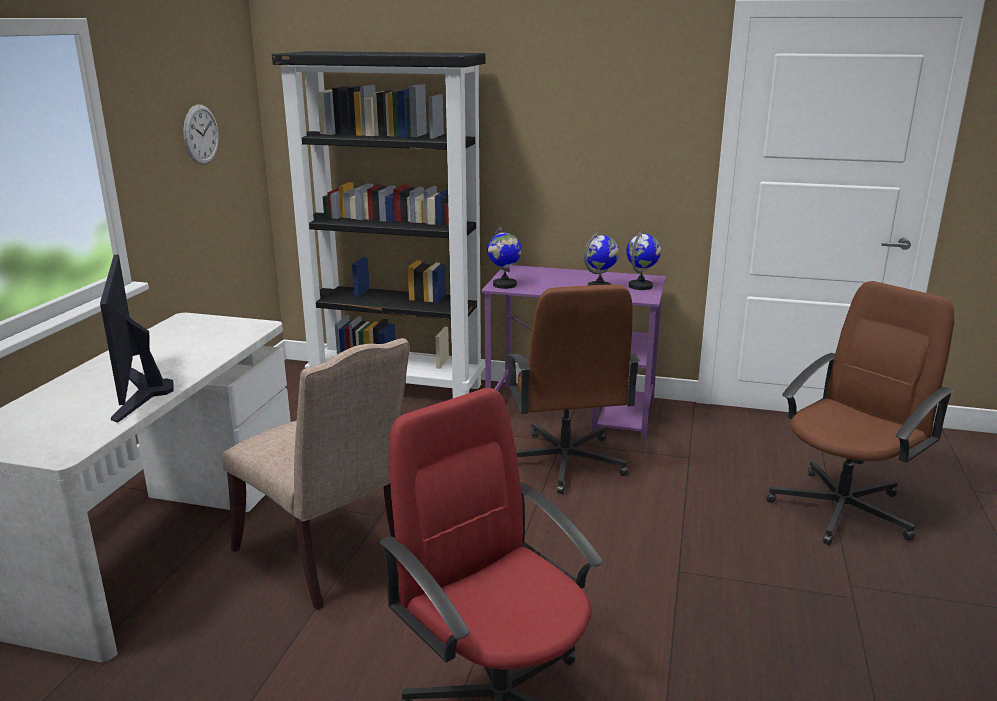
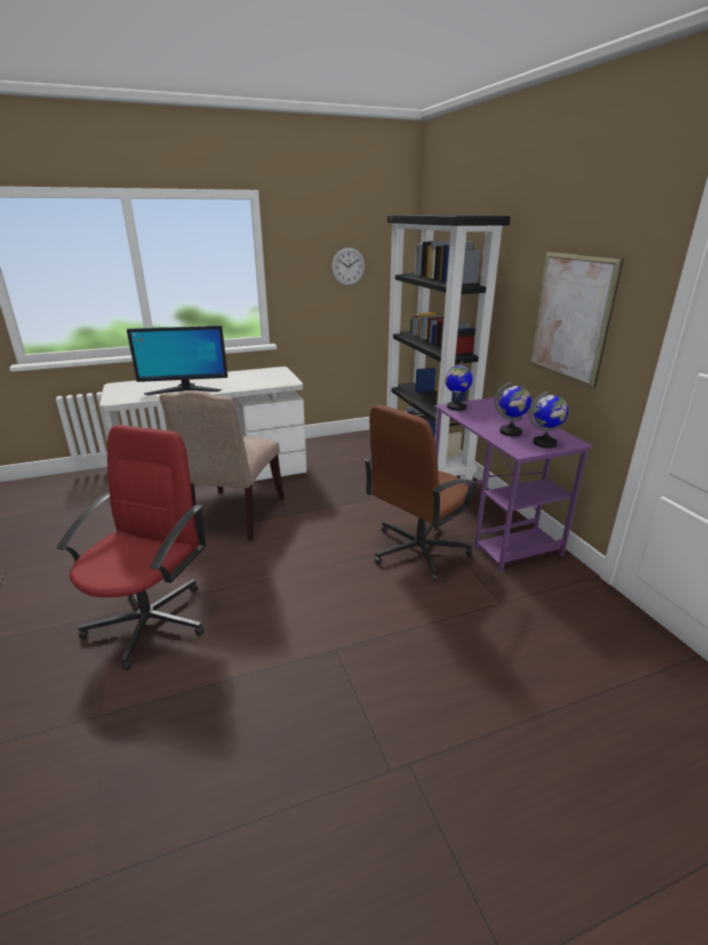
camera: 55 degrees right, 5 degrees up
monitor [100,254,174,423] -> monitor turned 135 degrees counterclockwise [127,326,228,395]
brown office chair [766,281,954,545] -> none
none -> picture [529,251,623,389]

